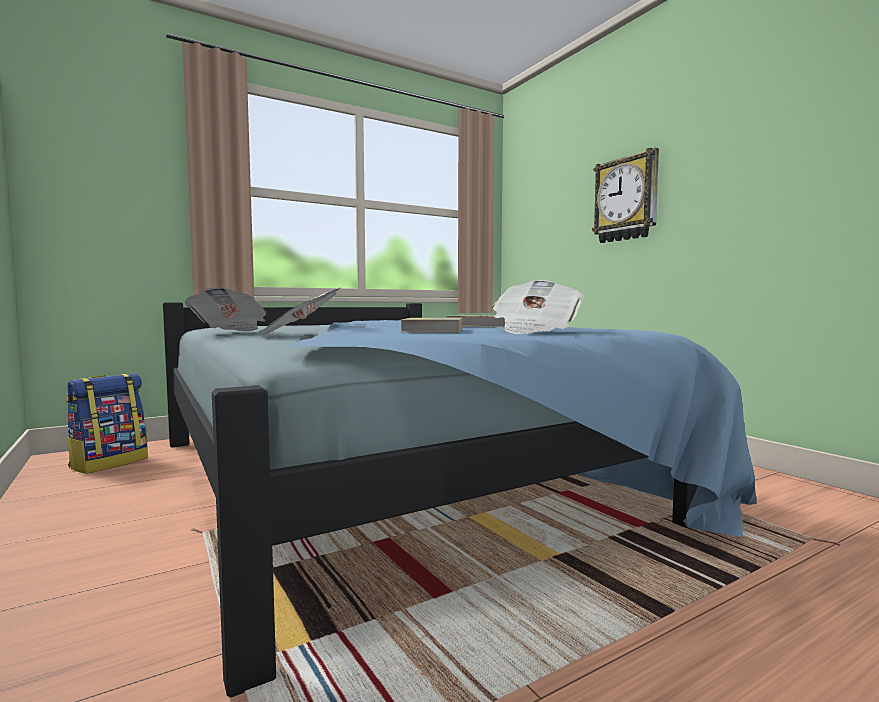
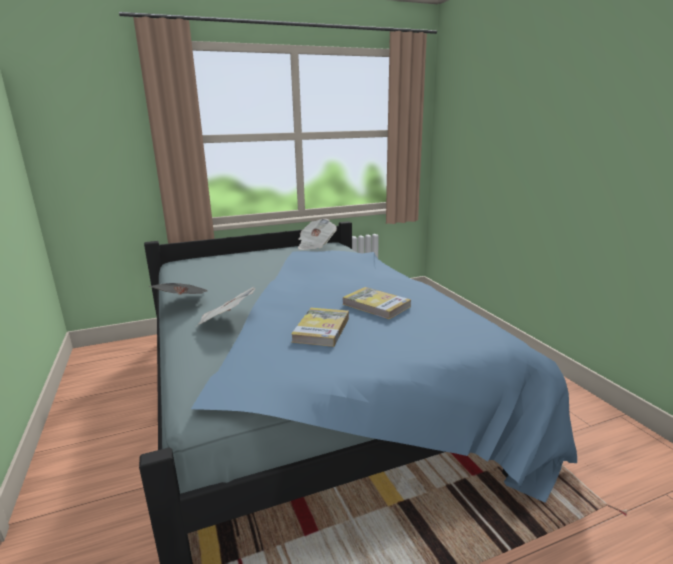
camera: 10 degrees right, 15 degrees up
backpack [66,373,148,474] -> none
newspaper [492,280,584,334] -> newspaper moved to [298,219,337,250]
wall clock [592,148,659,243] -> none

